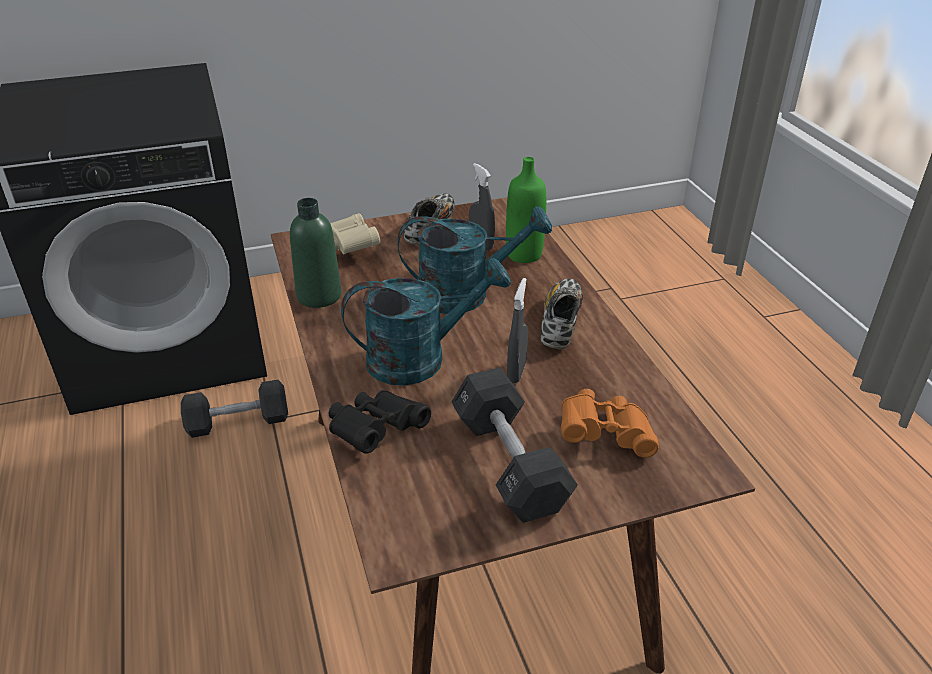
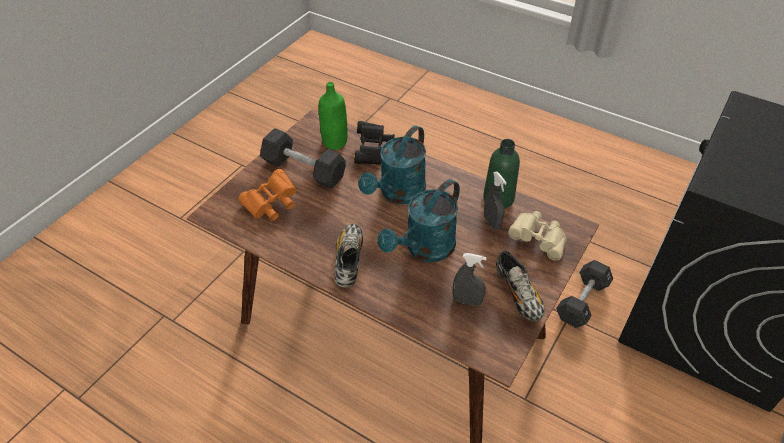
camera: 140 degrees right, 10 degrees up
green bottle [506,157,546,263] -> green bottle moved to [319,82,348,150]
grey spray bottle [507,278,528,383] -> grey spray bottle moved to [484,171,507,230]
shoe [541,279,583,349] -> shoe turned 150 degrees counterclockwise [335,224,363,288]

